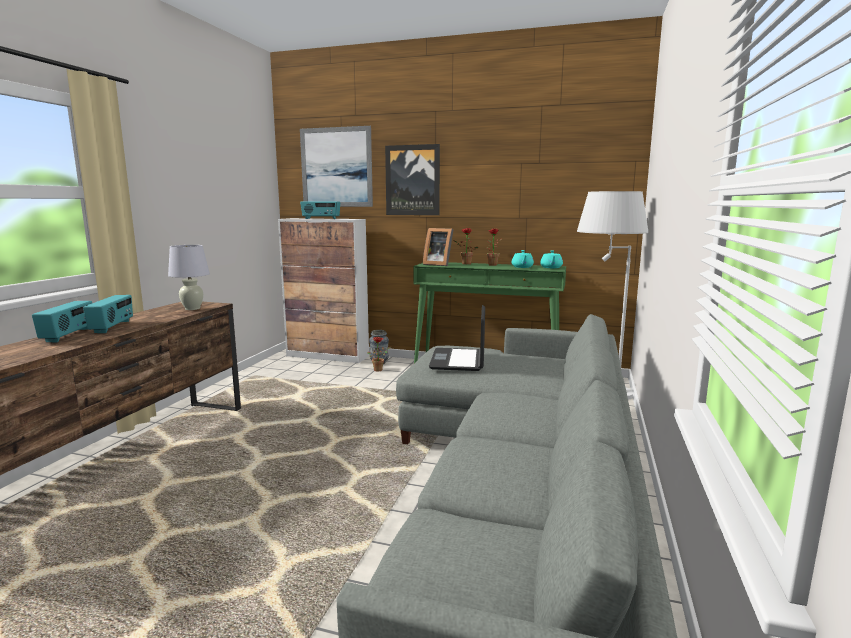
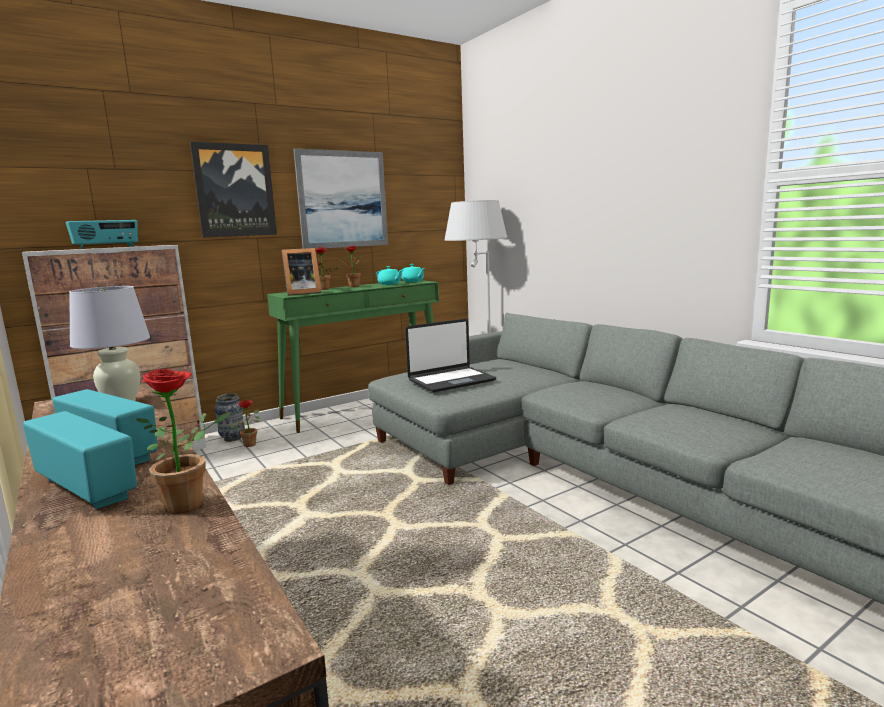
camera: 50 degrees left, 0 degrees up
picture [300,126,373,207] -> picture moved to [293,148,388,249]
laptop [429,305,485,371] -> laptop turned 75 degrees counterclockwise [405,319,496,392]
none -> potted plant [136,369,232,514]

